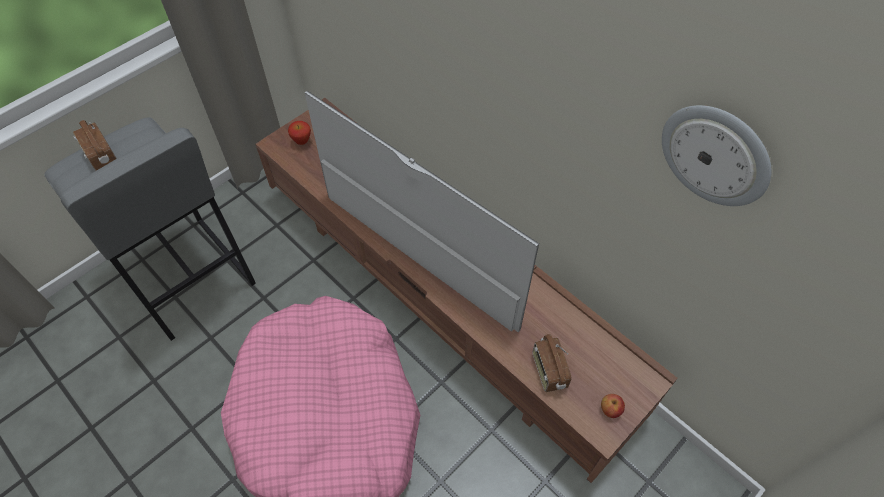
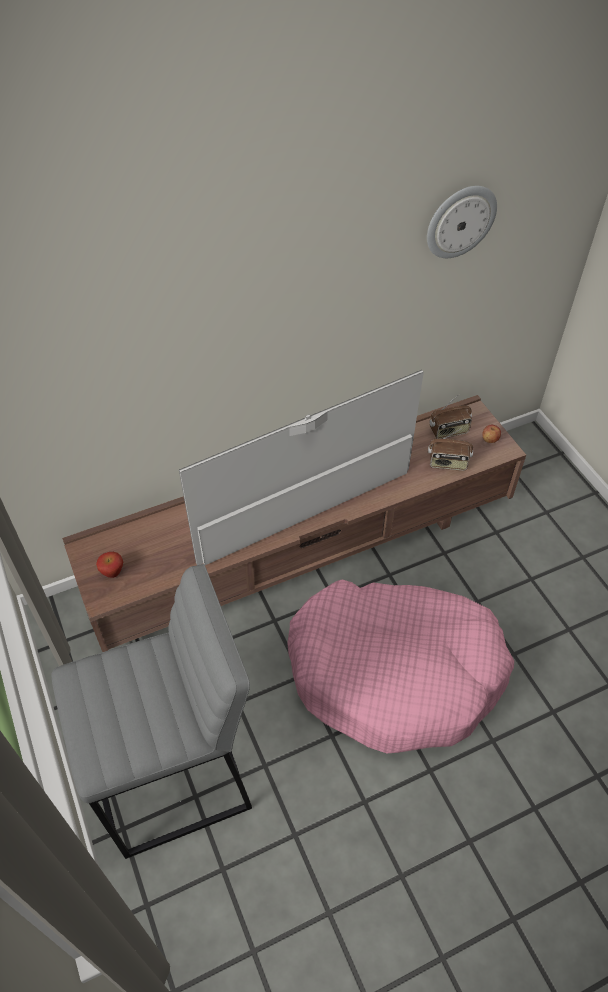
camera: 70 degrees left, 5 degrees down
radio [73,120,117,171] -> radio moved to [430,395,472,439]

